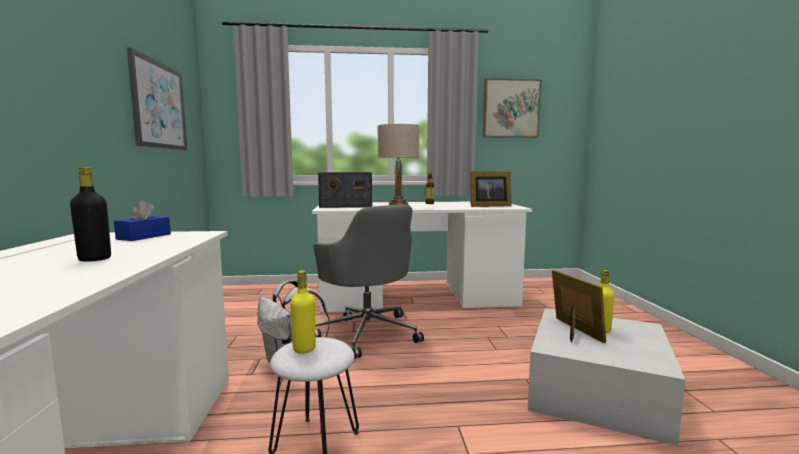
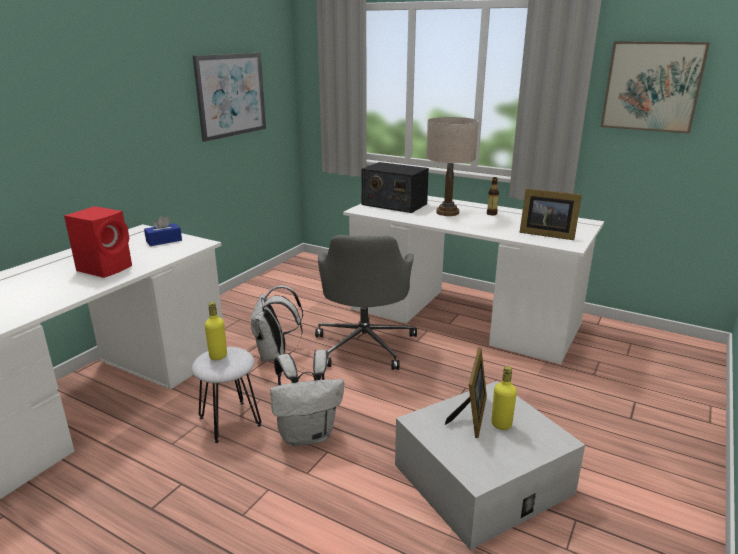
camera: 35 degrees right, 15 degrees up
black bottle [70,167,111,261] -> red speaker [64,206,132,278]
none -> white backpack [270,350,344,447]

